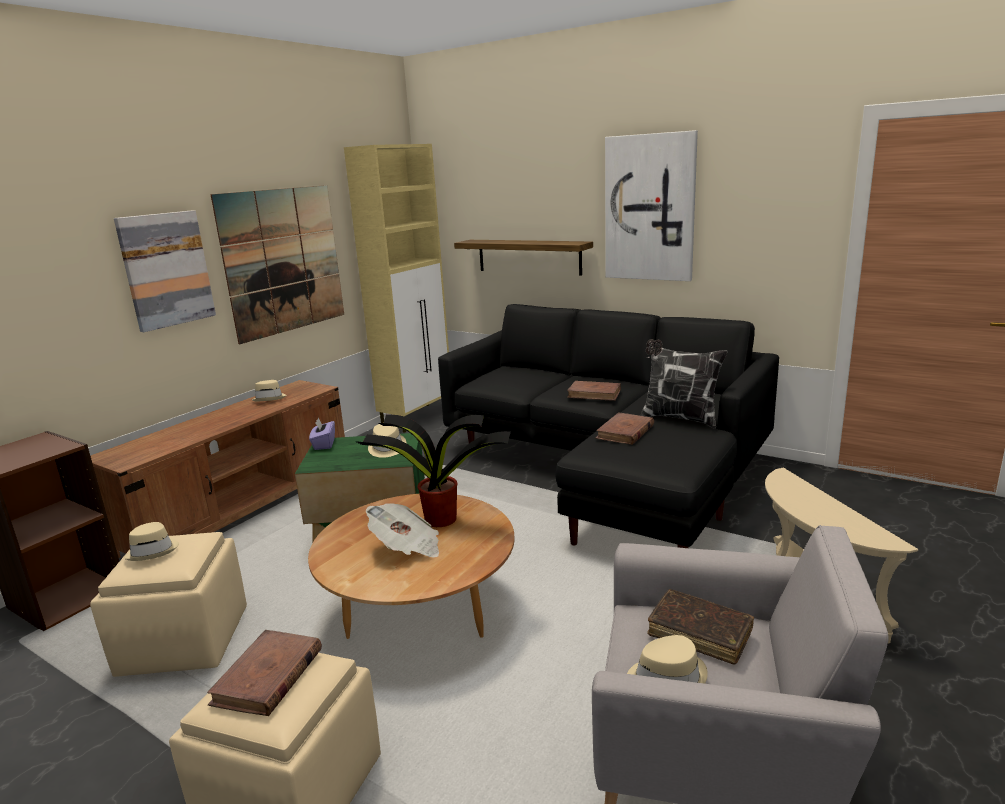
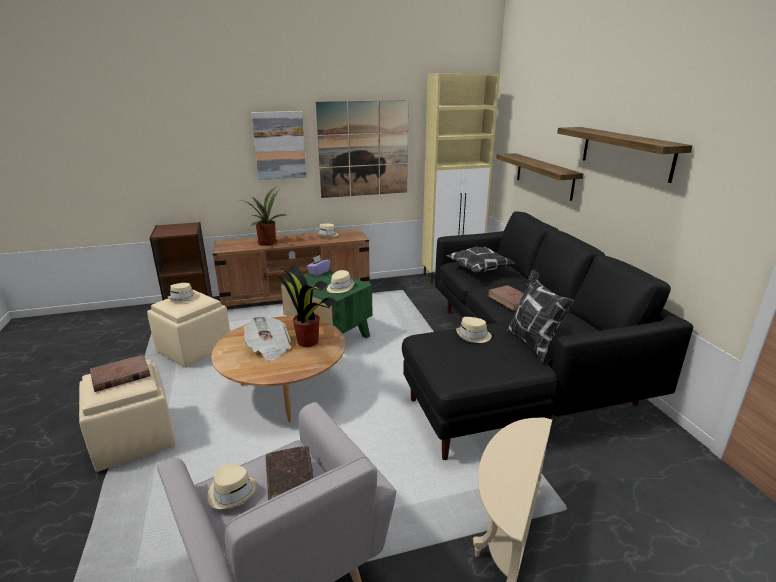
camera: 40 degrees right, 5 degrees up
brown book [595,412,654,445] -> beige hat [456,317,492,343]
picture [605,130,698,281] -> shelf [557,127,693,183]
none -> potted plant [235,187,286,246]
none -> pillow [446,246,516,272]

